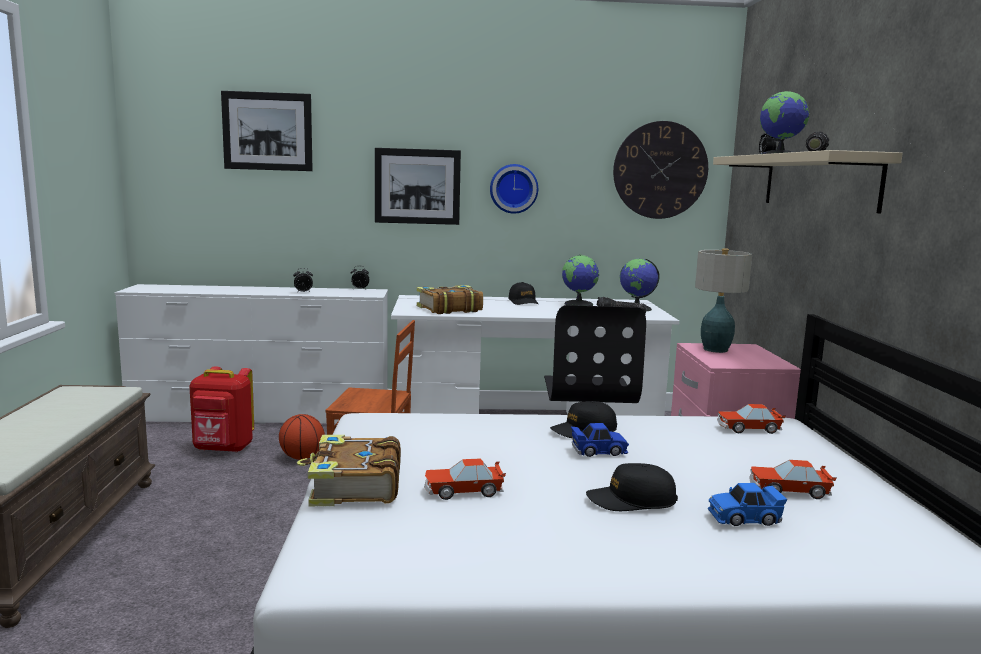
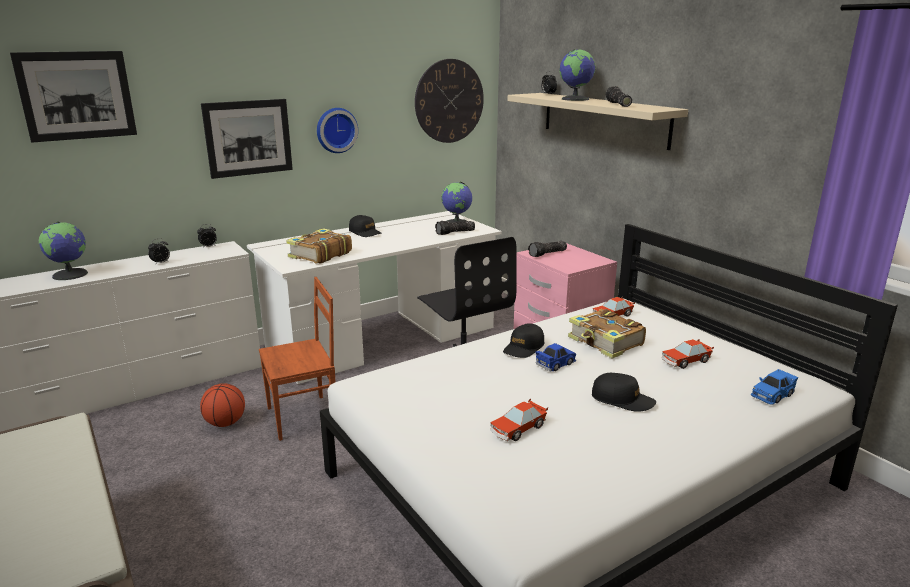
camera: 30 degrees left, 10 degrees up
red backpack [189,366,254,452] -> none
book [297,435,401,506] -> book moved to [568,309,646,359]
globe [562,254,599,306] -> globe moved to [39,221,88,280]
black cap [586,463,678,511] -> black cap turned 120 degrees counterclockwise [592,373,656,412]
table lamp [695,248,752,353] -> flashlight [528,241,567,257]
blue toy car [708,483,787,526] -> blue toy car moved to [751,369,798,405]

